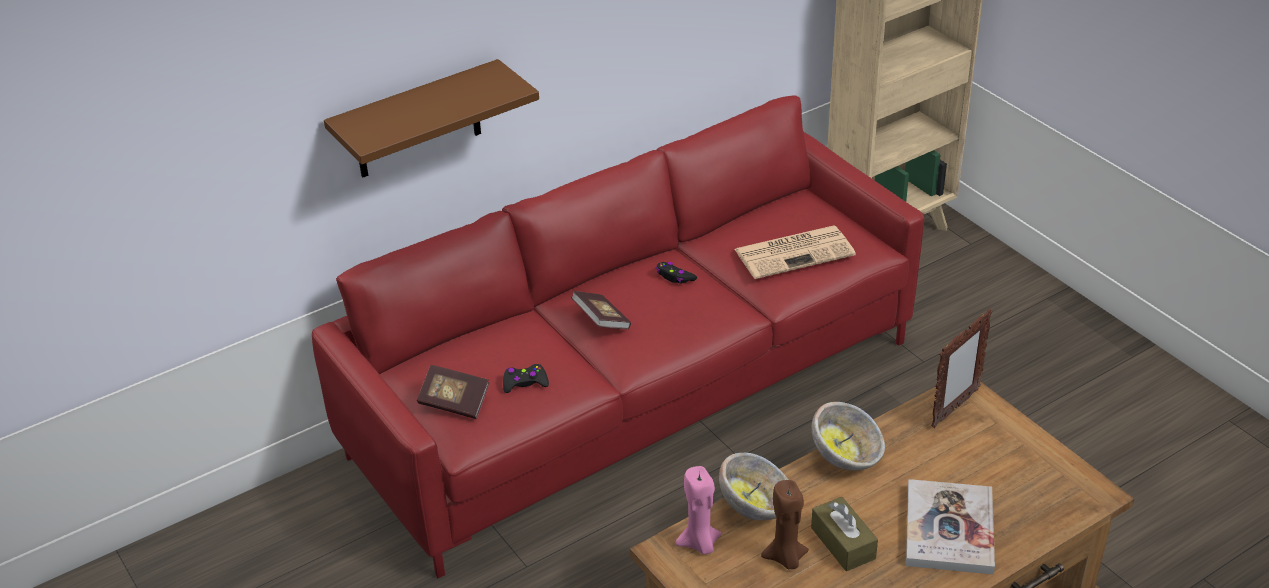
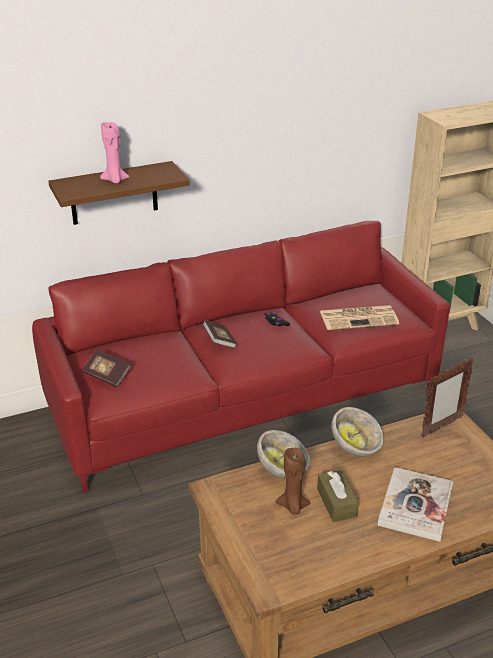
camera: 10 degrees right, 5 degrees down
black game controller [503,364,549,393] -> none
pink candle [676,466,721,554] -> pink candle moved to [100,122,130,183]

